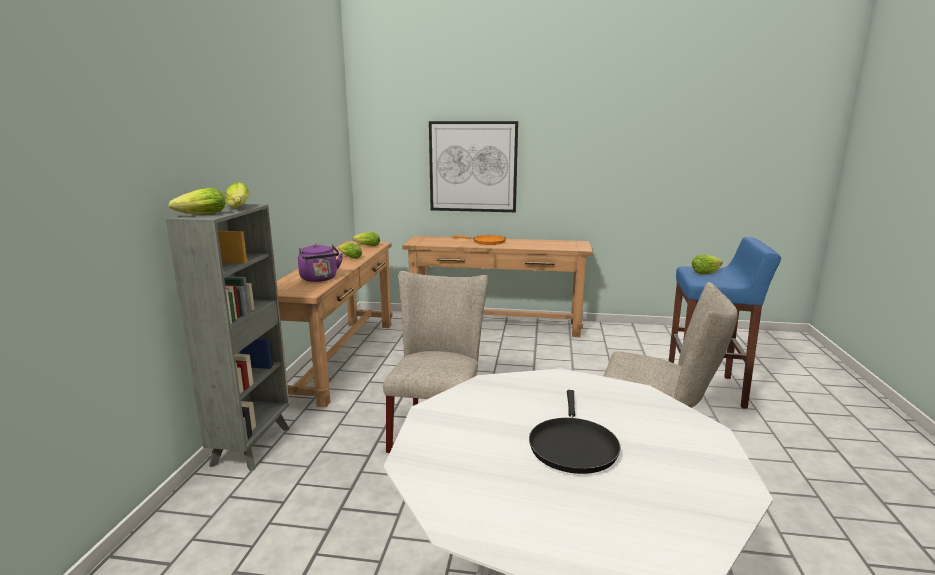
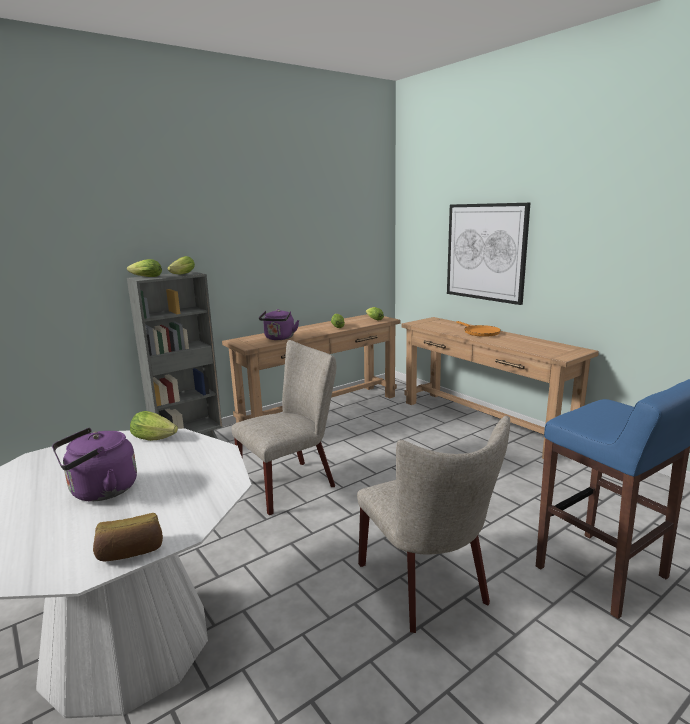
camera: 45 degrees right, 0 degrees up
black frying pan [529,390,621,474] -> purple kettle [52,428,137,501]
lettuce [692,255,723,274] -> lettuce moved to [130,411,178,441]
none -> bread [93,513,163,561]

